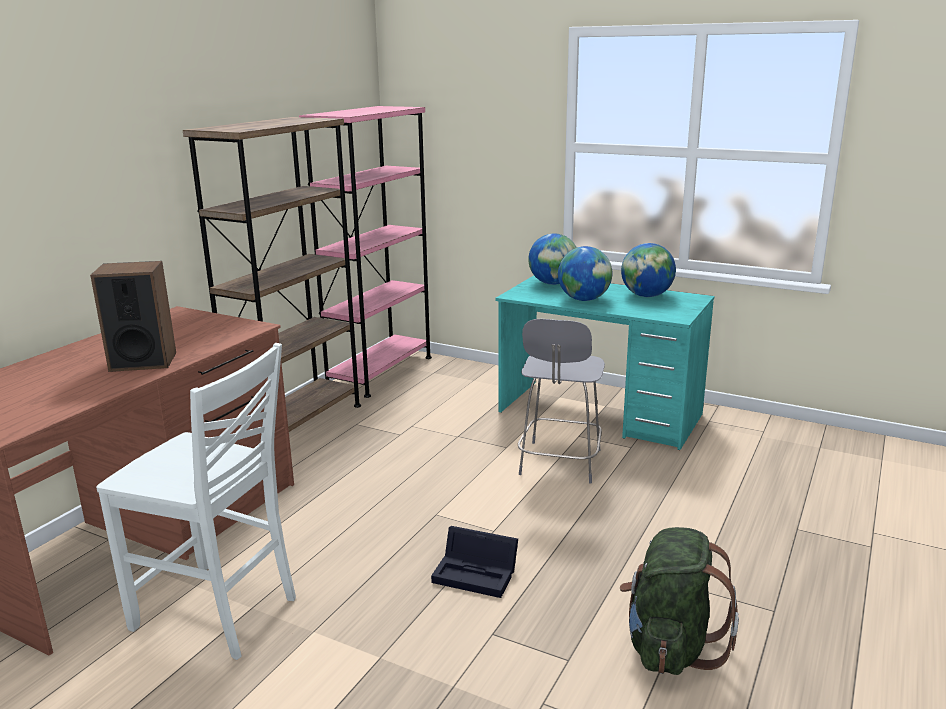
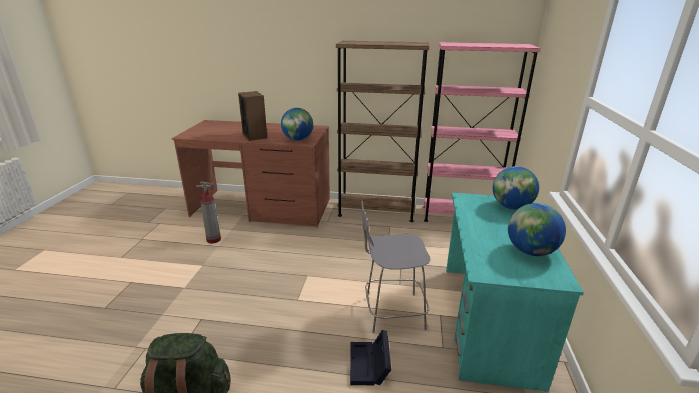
camera: 70 degrees right, 5 degrees up
white chair [96,343,296,660] -> fire extinguisher [196,181,221,244]
black storage box [431,526,518,598] -> black storage box moved to [350,330,391,385]
globe [558,246,612,301] -> globe moved to [281,108,313,141]

